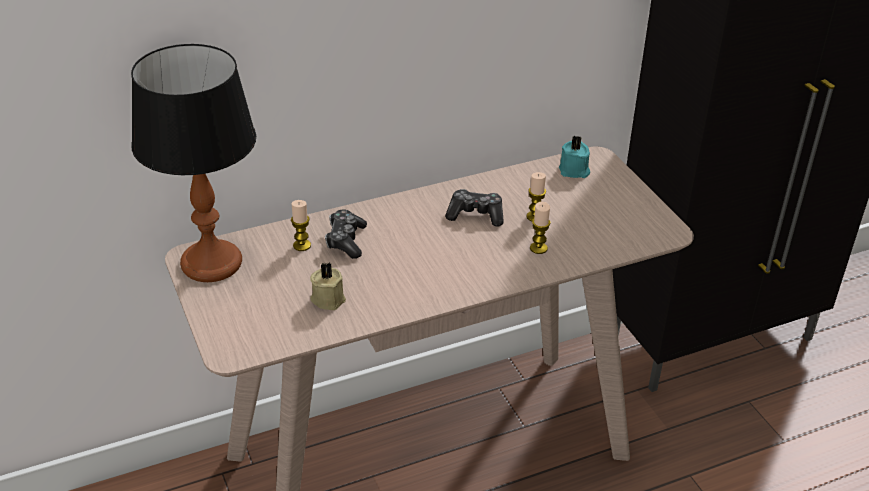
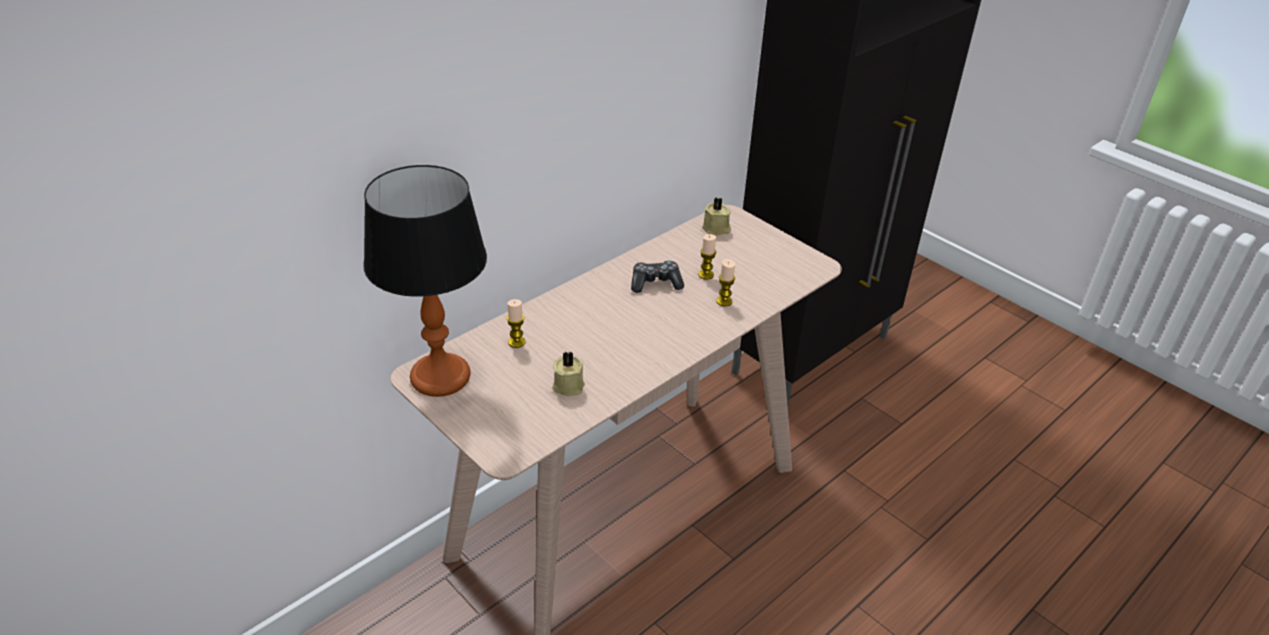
camera: 20 degrees left, 0 degrees up
game controller [325,209,367,259] -> none
turquoise candle [559,135,590,178] -> beige candle [702,197,731,235]

